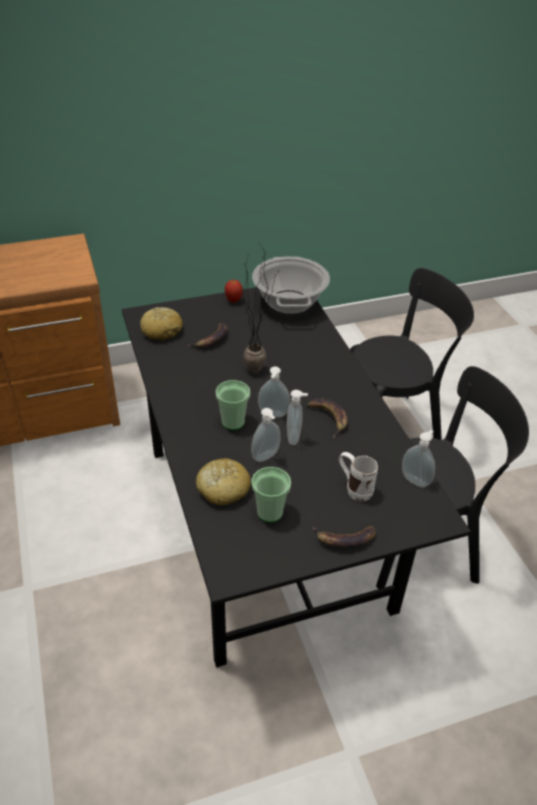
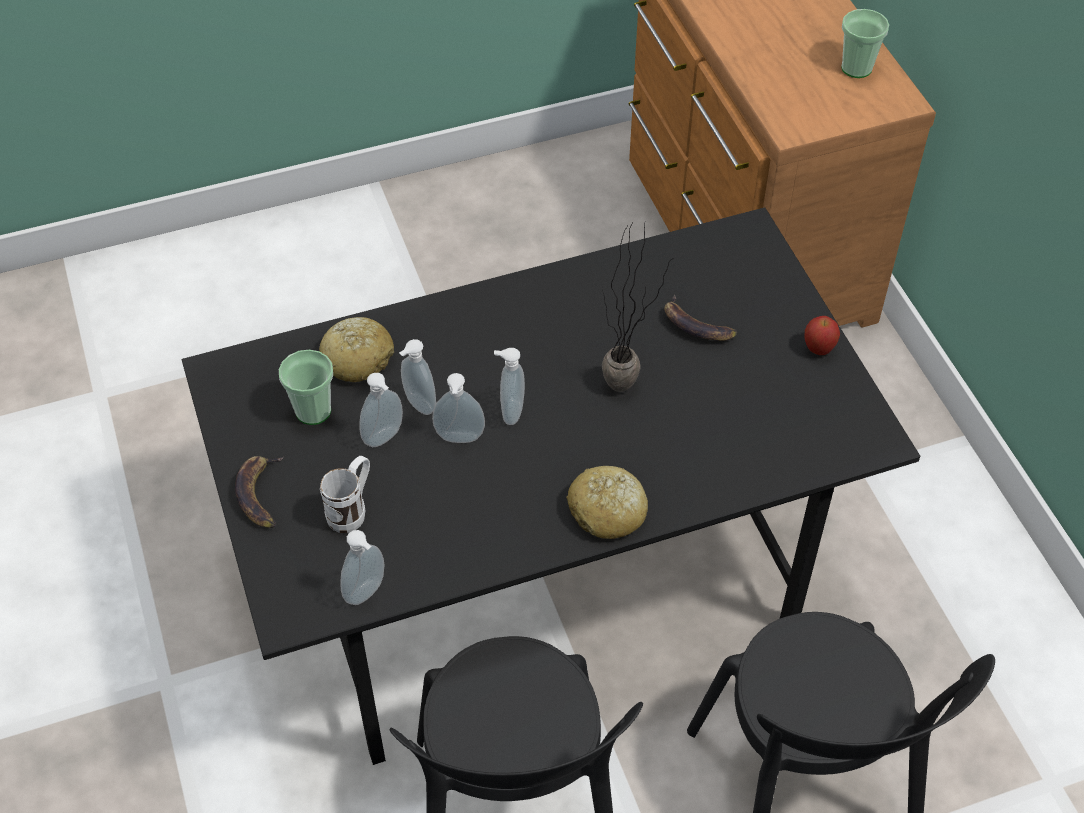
camera: 90 degrees right, 10 degrees up
bread [140,307,182,340] -> bread moved to [566,466,648,539]
cup [216,380,250,430] -> cup moved to [841,9,889,78]
cooking pot [252,257,330,314] -> none
banana [307,399,348,439] -> none
none -> soap dispenser [359,373,403,447]

